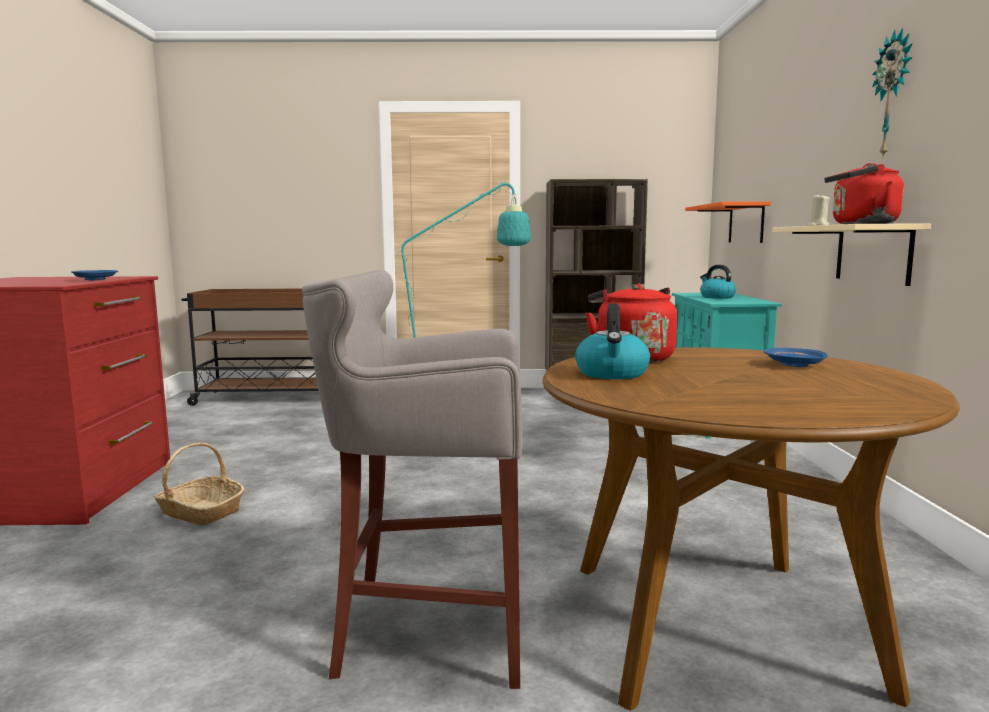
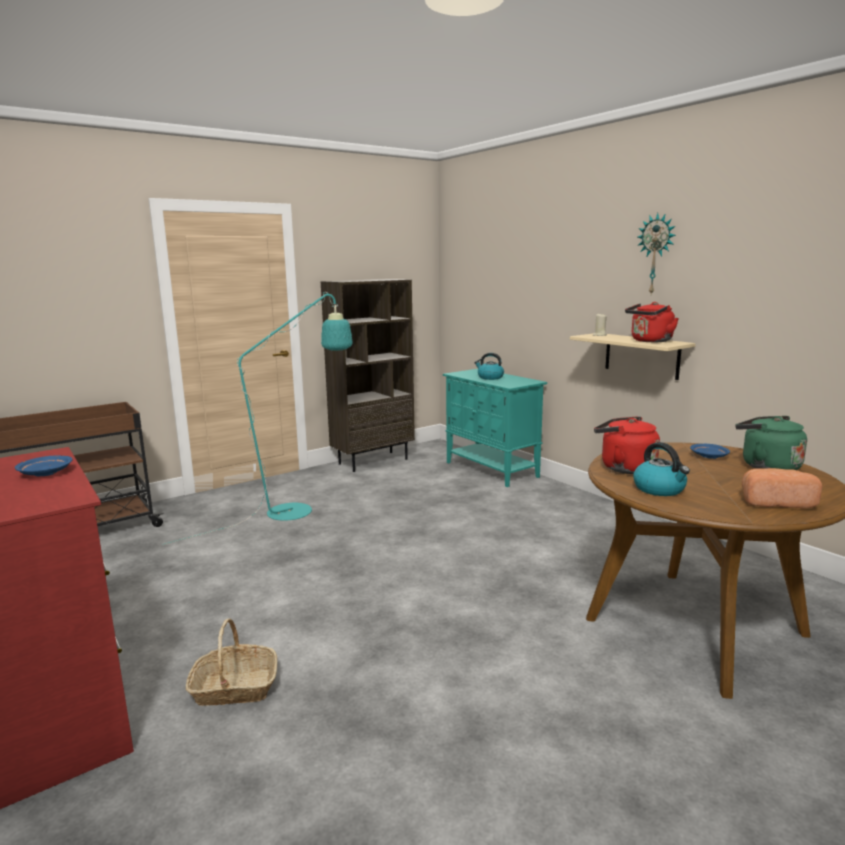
camera: 35 degrees left, 5 degrees up
grey stool [302,270,523,689] -> none
orange shelf [685,201,771,243] -> none
none -> green kettle [736,416,807,470]
none -> bread [742,468,822,508]

